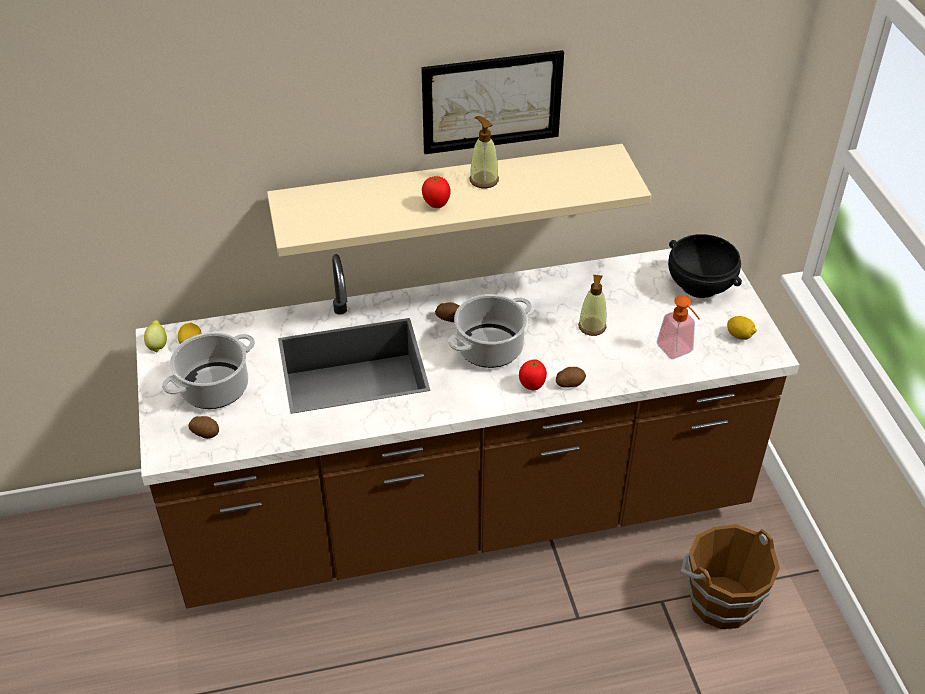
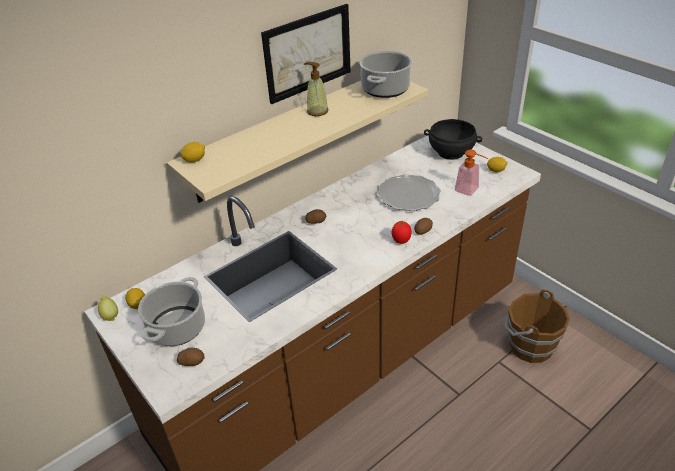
camera: 25 degrees left, 5 degrees down
tomato [422,176,451,208] -> none
cooking pot [448,294,532,368] -> cooking pot moved to [359,51,412,98]
soap dispenser [578,275,606,336] -> plate [378,174,441,211]
none -> lemon [180,142,205,163]

